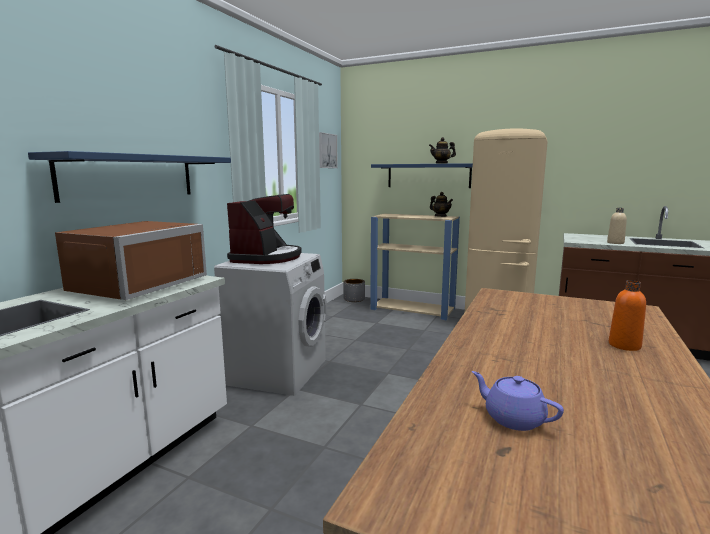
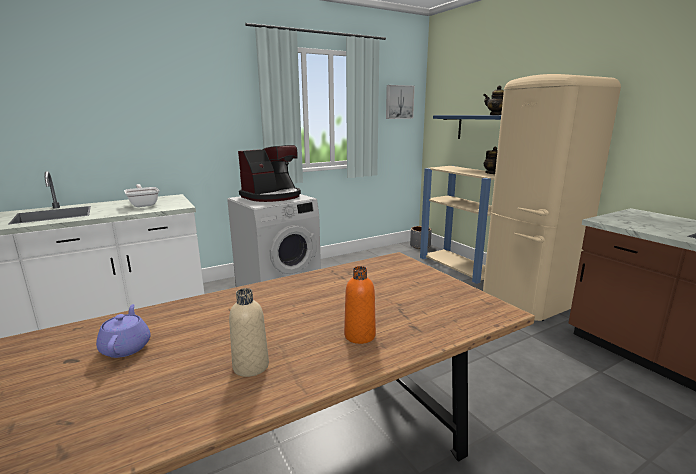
camera: 35 degrees right, 5 degrees up
blue shelf [28,151,231,203] -> none
brown microwave [55,221,207,300] -> frying pan [124,184,159,207]
beige bottle [607,208,627,244] -> beige bottle moved to [229,288,269,377]

